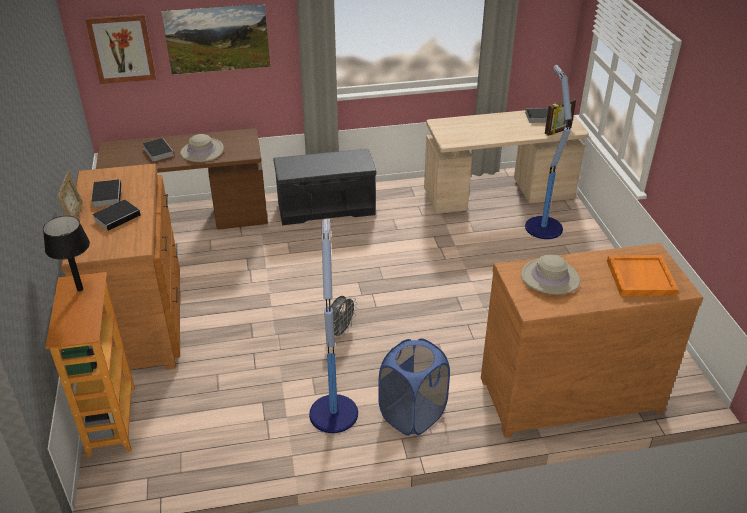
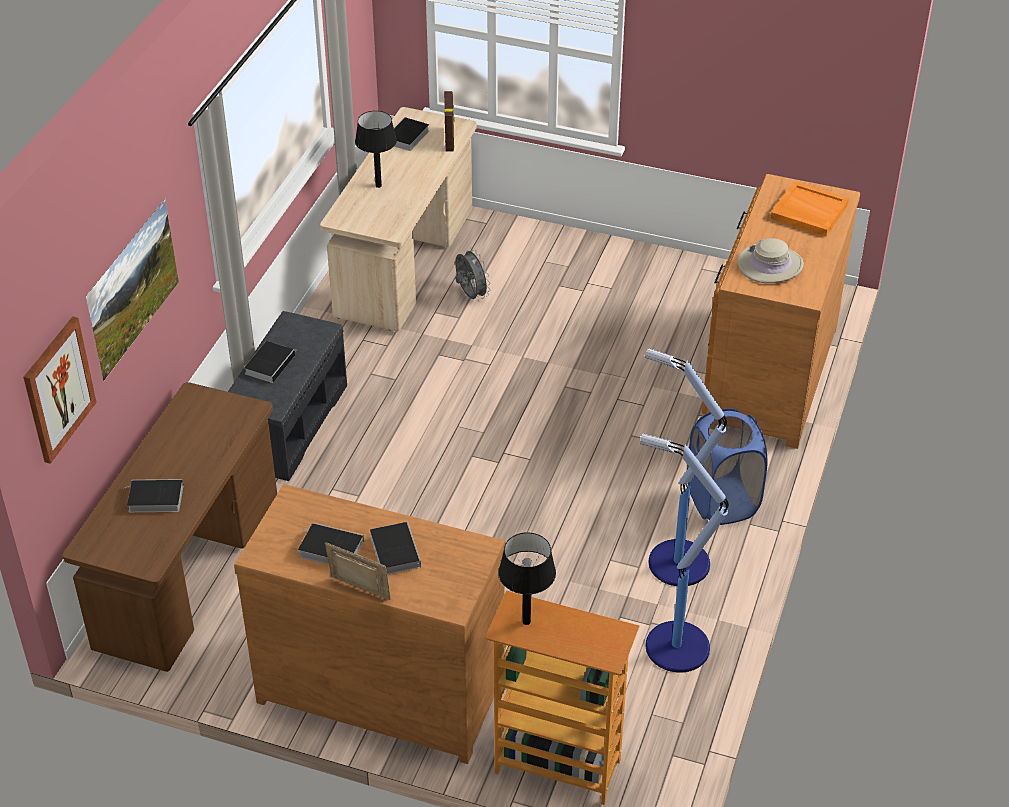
camera: 60 degrees left, 5 degrees up
beige hat [180,134,224,162] -> none
grey fan [331,296,357,339] -> grey fan moved to [455,247,491,299]
floor lamp [525,65,572,239] -> floor lamp moved to [640,434,729,673]
none -> book [244,341,297,383]
none -> black table lamp [355,111,397,188]

